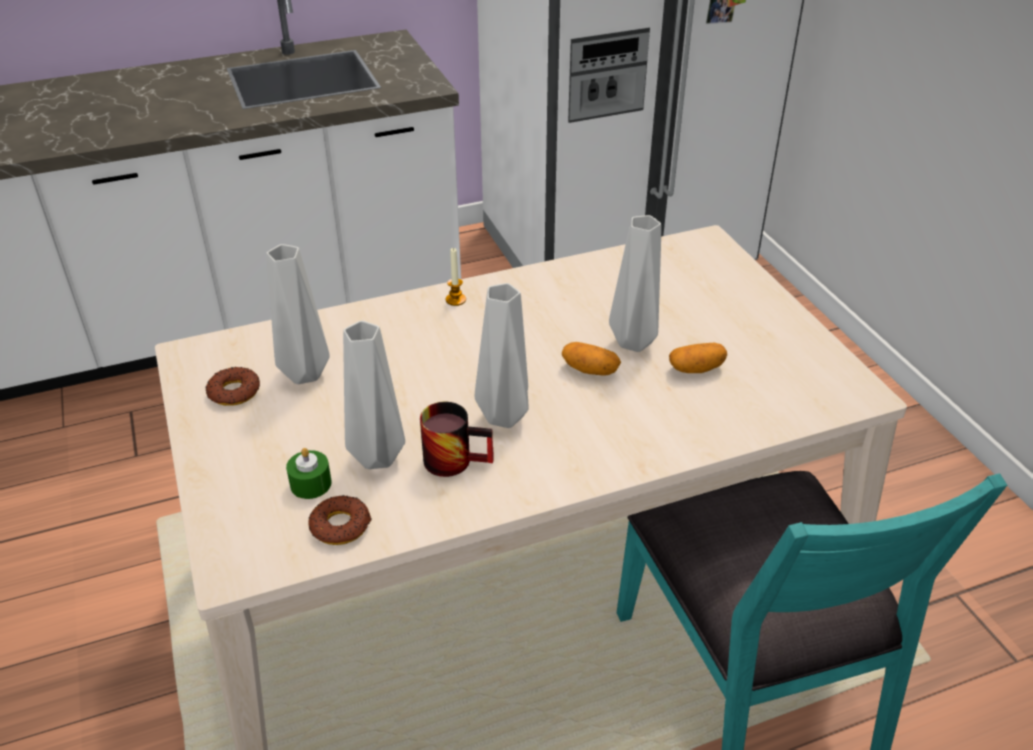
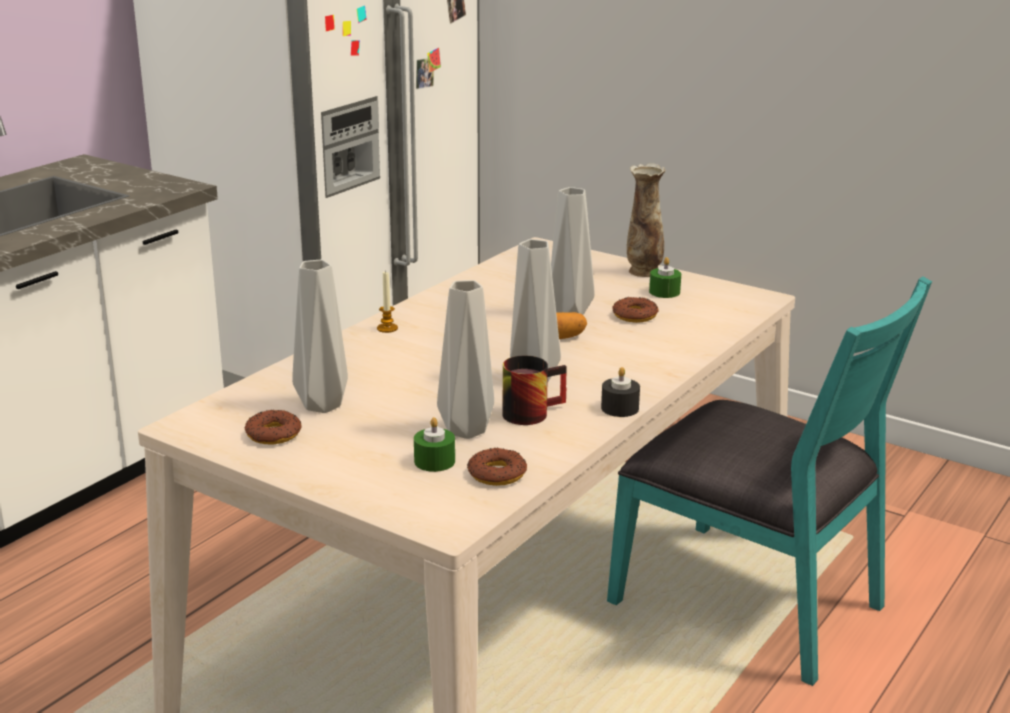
camera: 35 degrees left, 15 degrees down
potato [669,343,727,373] -> donut [612,297,659,323]
none -> black candle [601,367,640,417]
none -> vase [627,163,666,277]
none -> green candle [649,257,681,298]

